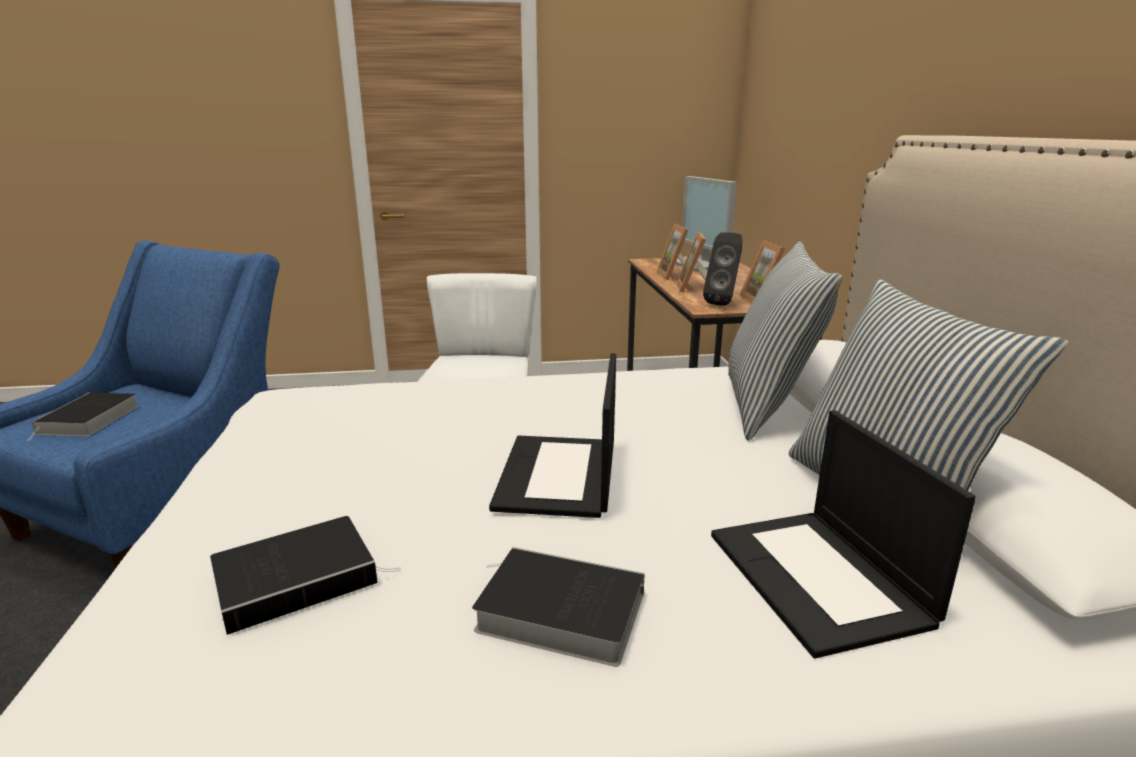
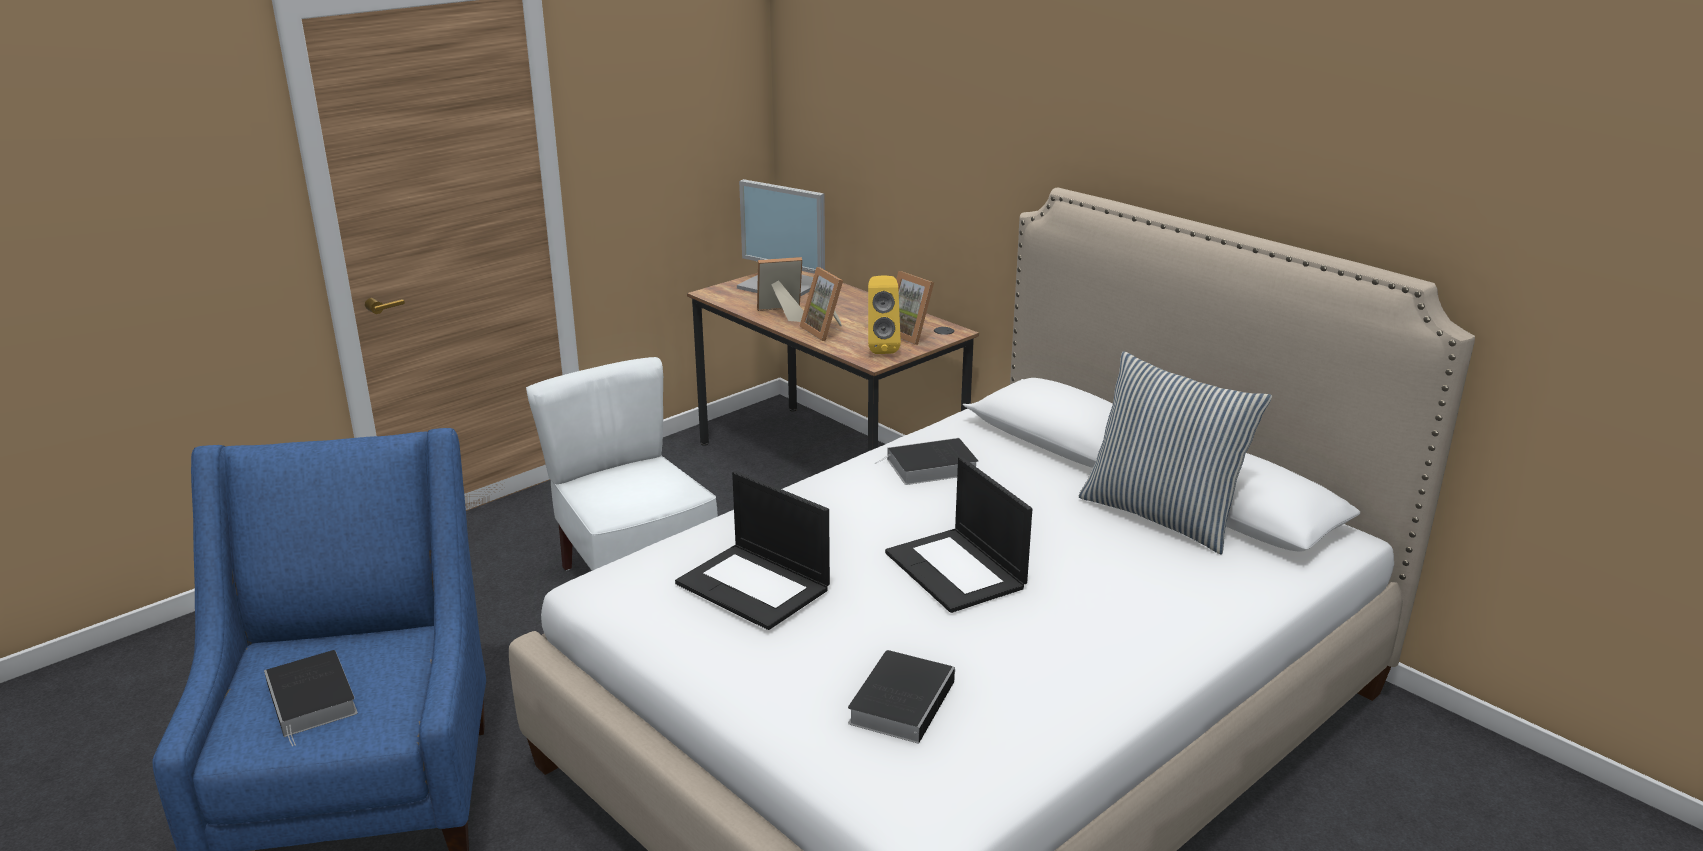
camera: 35 degrees left, 5 degrees up
book [472,547,645,667] -> book moved to [876,438,978,485]
picture frame [656,224,689,280] -> picture frame turned 120 degrees clockwise [757,257,804,322]
black speaker [703,232,742,306] -> yellow speaker [868,276,901,354]
laptop [711,410,976,659] -> laptop moved to [675,471,830,630]
pillow [728,242,842,441] -> none

